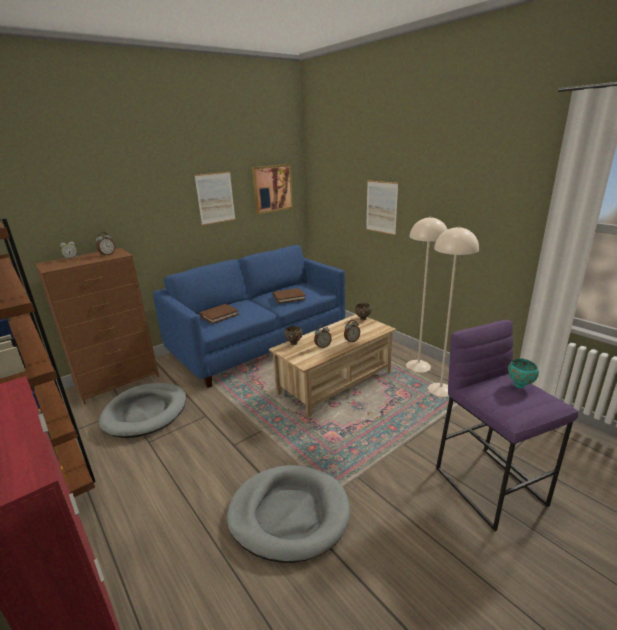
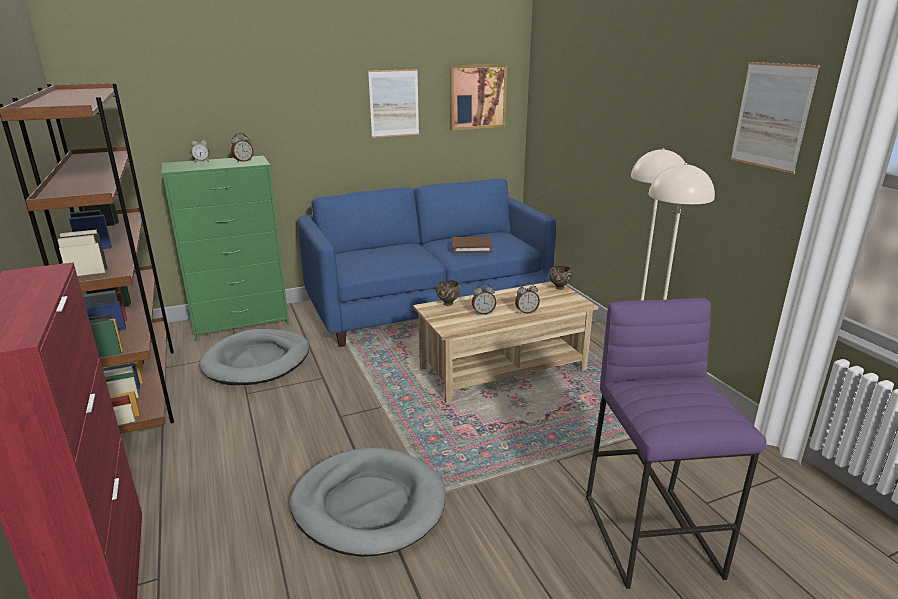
camera: 15 degrees right, 0 degrees up
brown dresser [35,248,159,405] -> green dresser [161,156,289,341]
brown book [199,304,239,324] -> none
picture [366,181,398,235] -> picture moved to [730,62,820,174]
turquoise bowl [508,358,539,388] -> none

